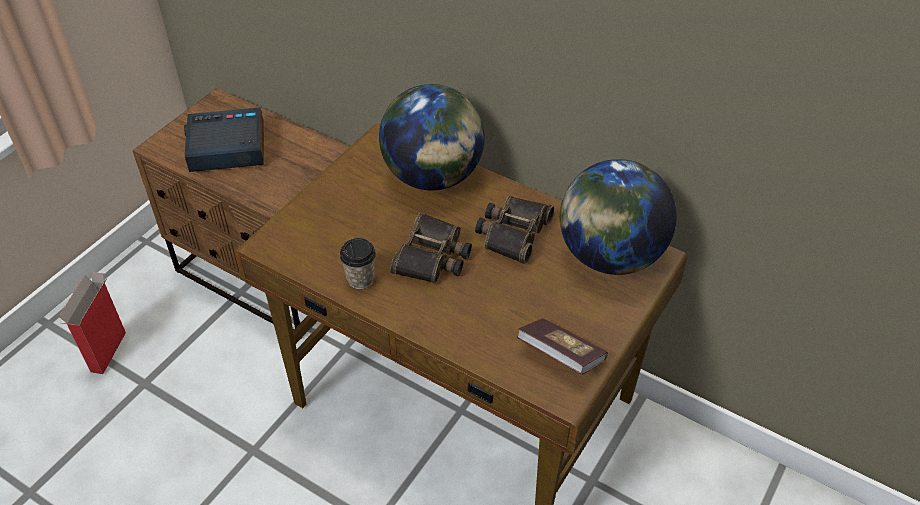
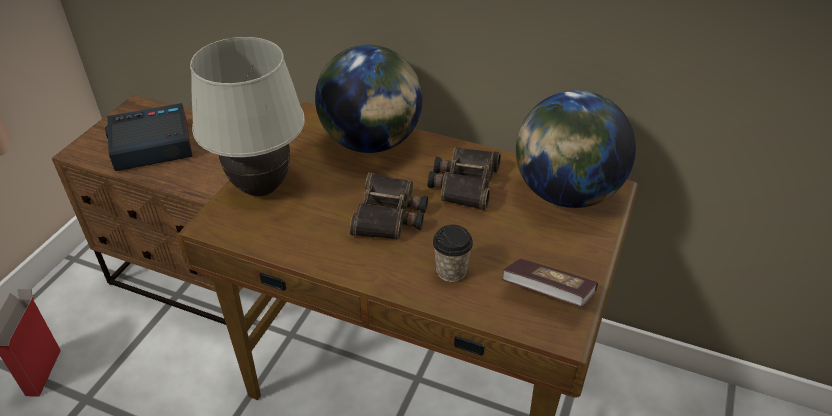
camera: 10 degrees left, 5 degrees down
cup [340,238,376,289] -> cup moved to [433,225,473,282]
none -> white table lamp [190,37,305,196]

